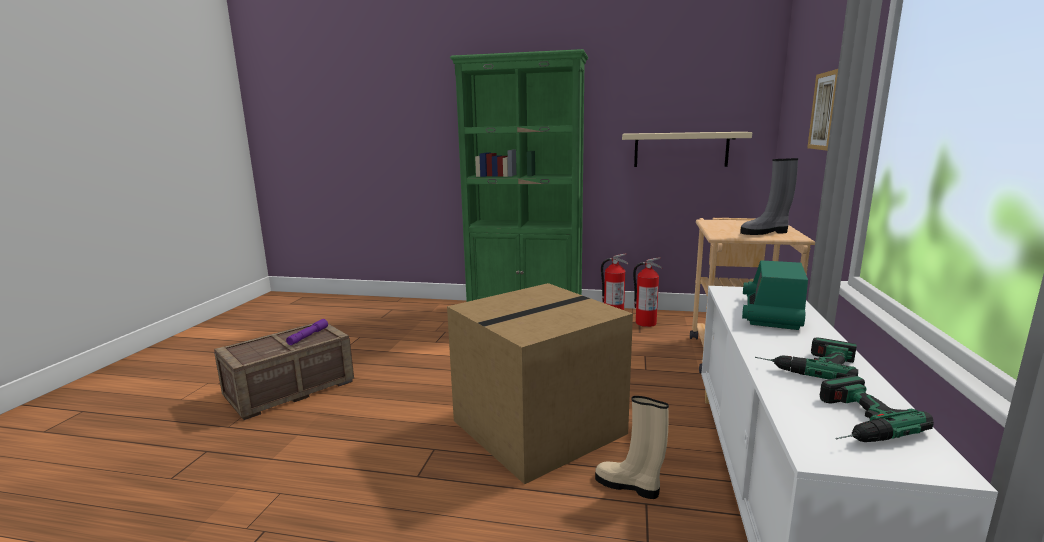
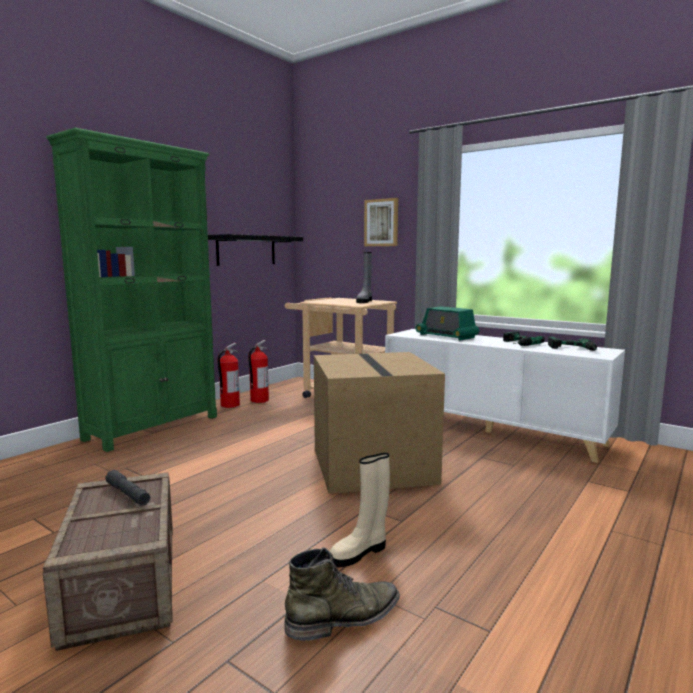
camera: 65 degrees left, 5 degrees down
purple flashlight [286,319,328,345] -> grey flashlight [105,470,150,506]
beige boot [595,396,669,499] -> beige boot moved to [330,452,390,567]
beige shelf [622,132,752,167] -> black shelf [208,234,303,266]
none -> green boot [284,547,400,641]

